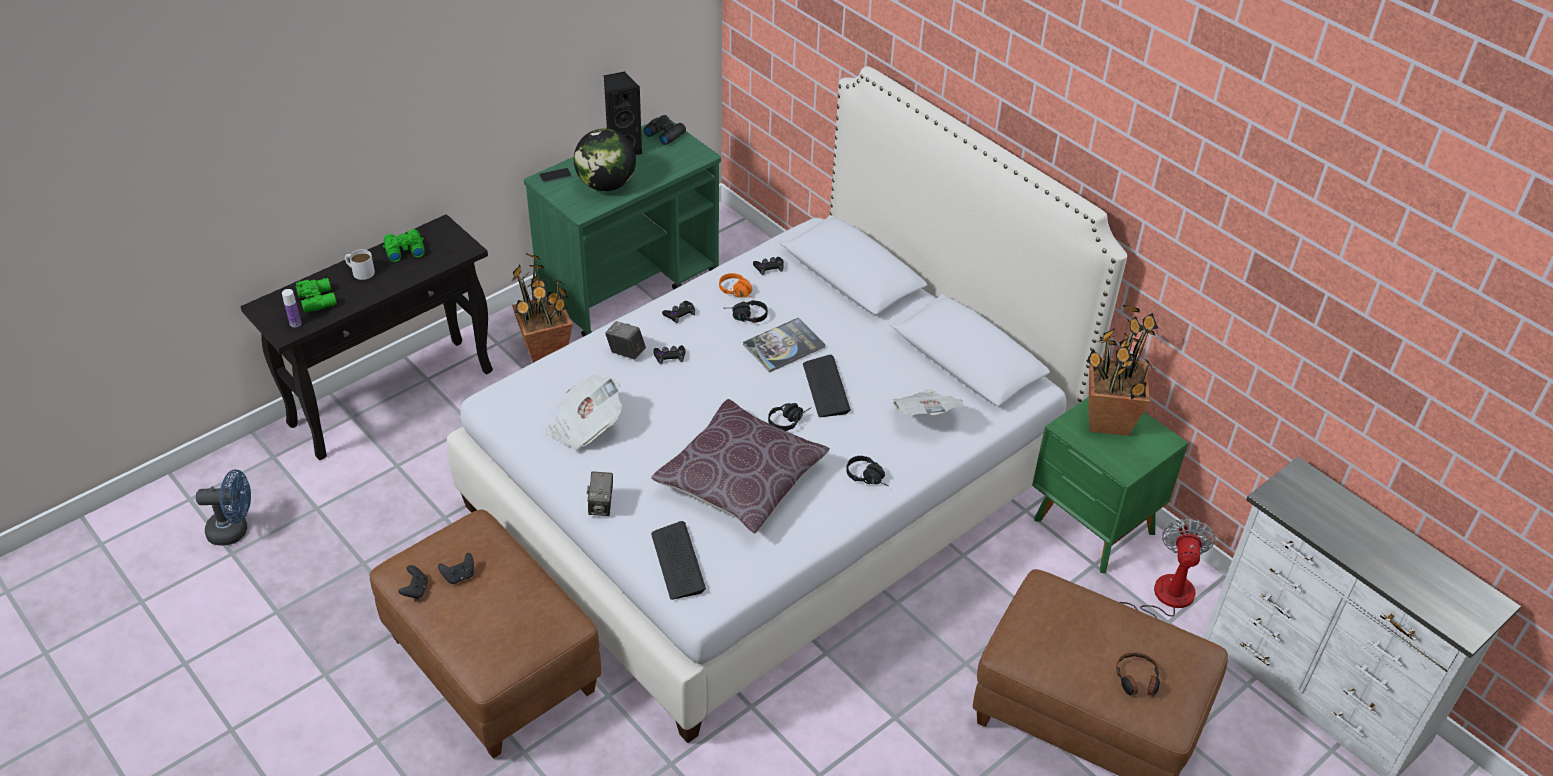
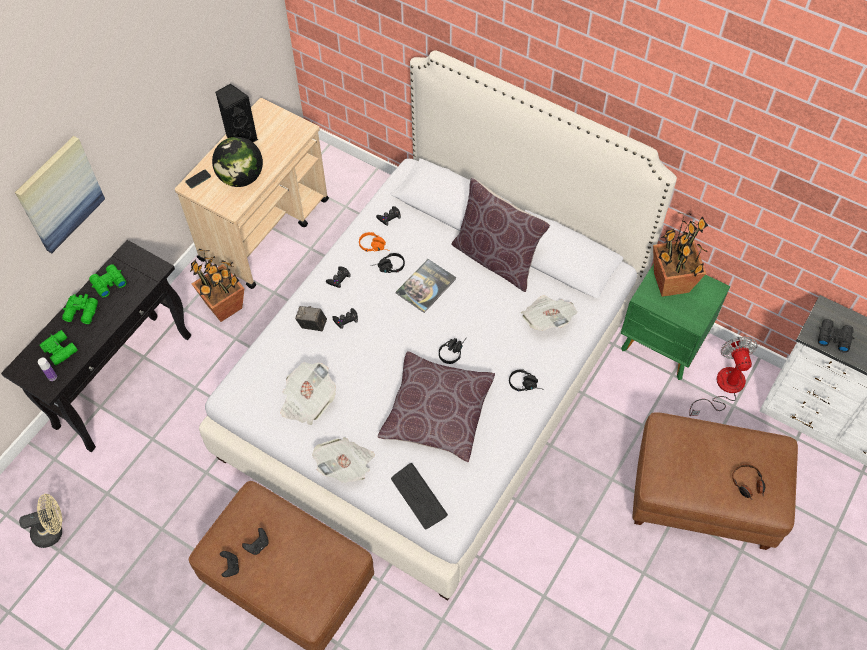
camera: 15 degrees left, 15 degrees up
blue fan [196,469,251,546] -> beige fan [19,494,62,548]
white mug [345,250,375,280] -> green binoculars [62,294,98,324]
green cart [524,120,721,337] -> beige cart [175,98,329,289]
camera [587,471,613,516] -> newspaper [312,437,375,483]
black binoculars [644,115,686,145] -> black binoculars moved to [818,319,854,353]
keyboard [803,354,851,417] -> none
none -> picture [15,136,105,253]
none -> brown pillow [451,178,550,292]

